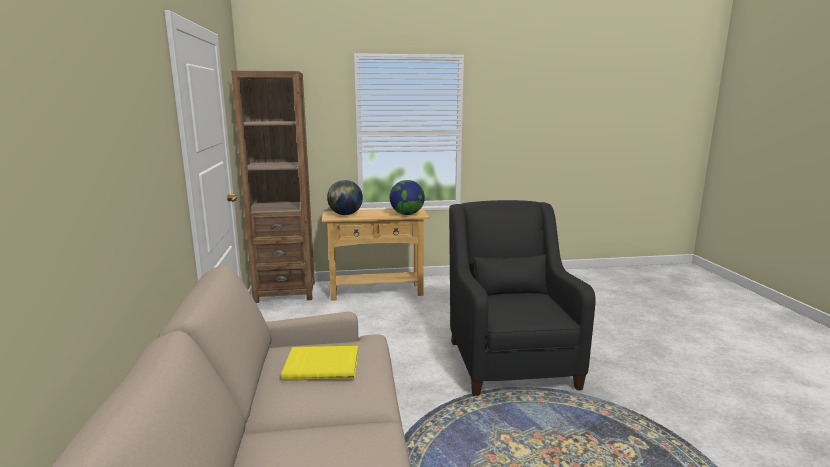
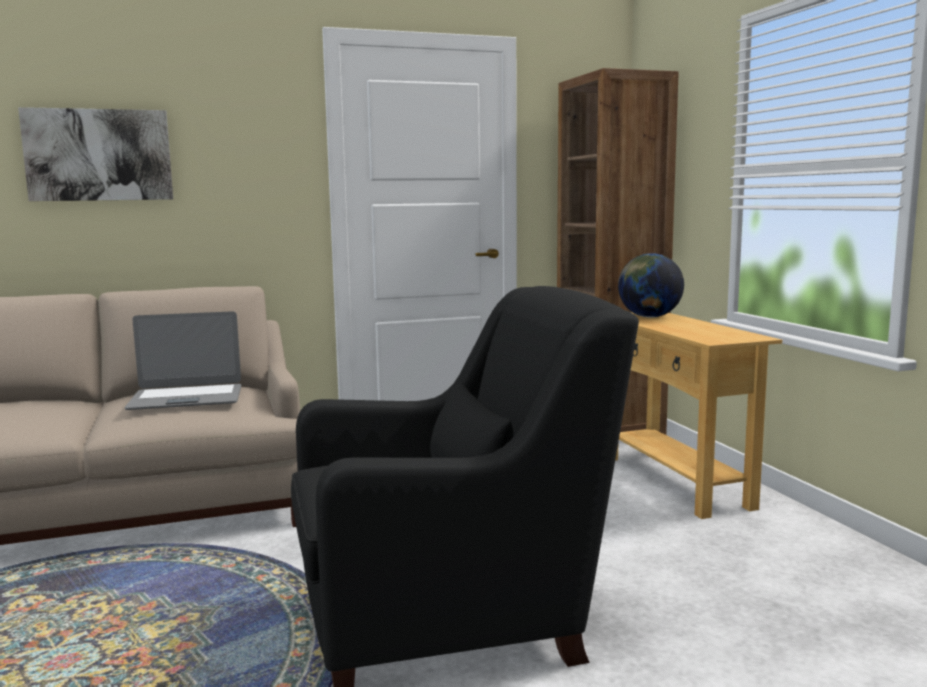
camera: 80 degrees right, 5 degrees down
yellow book [281,346,358,381] -> laptop [125,311,241,410]
globe [390,180,425,215] -> none
none -> picture [18,107,173,201]

